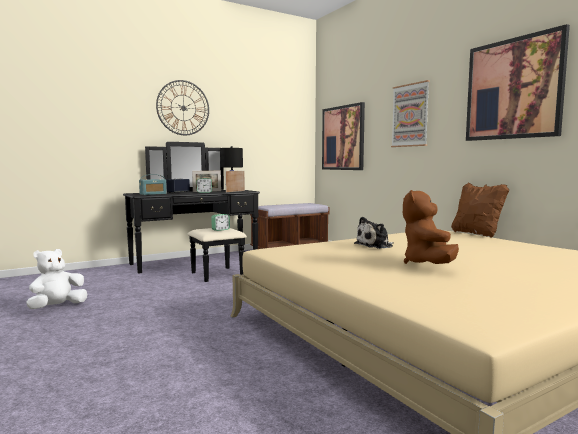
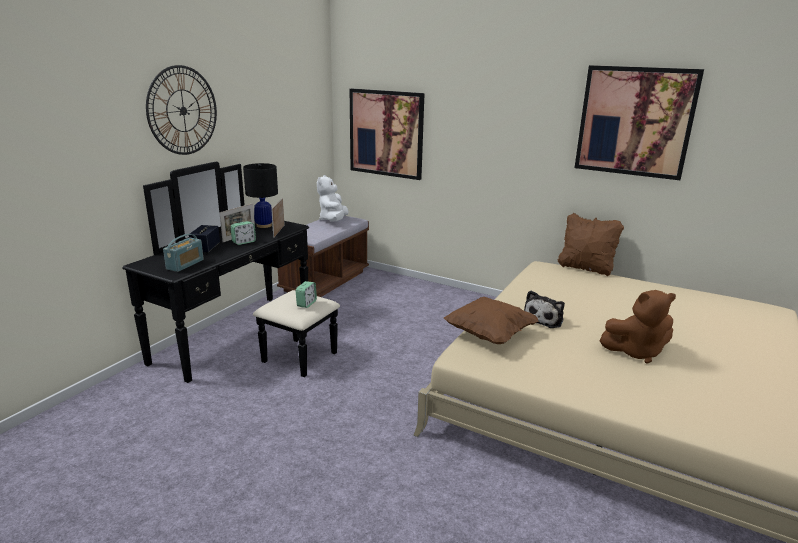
camera: 30 degrees left, 15 degrees up
white plush toy [26,249,87,309] -> white plush toy moved to [317,175,349,221]
picture [391,80,430,147] -> none
brown plush toy [403,190,459,264] -> brown plush toy turned 75 degrees counterclockwise [600,290,676,364]
none -> brown pillow [444,297,539,344]

